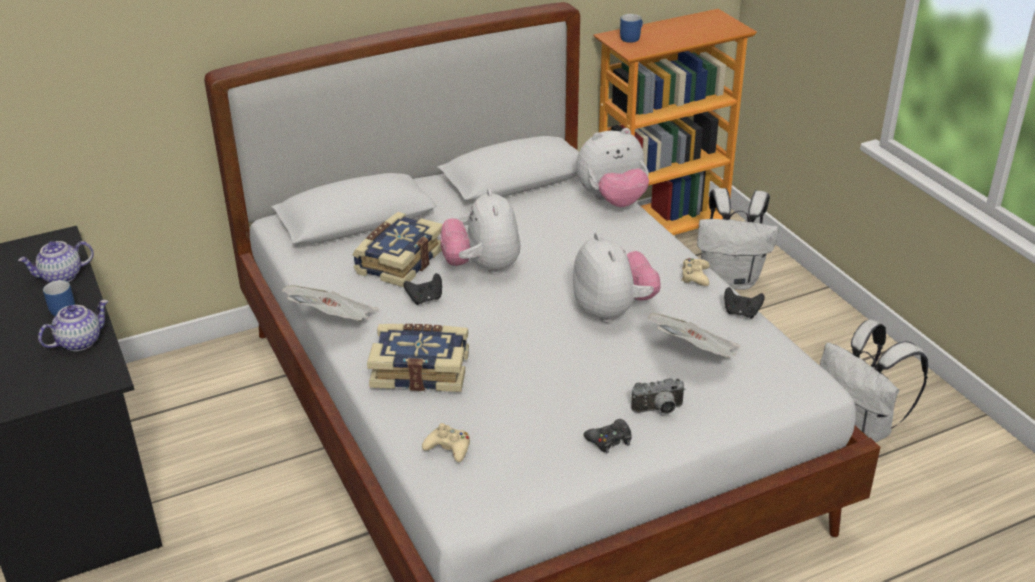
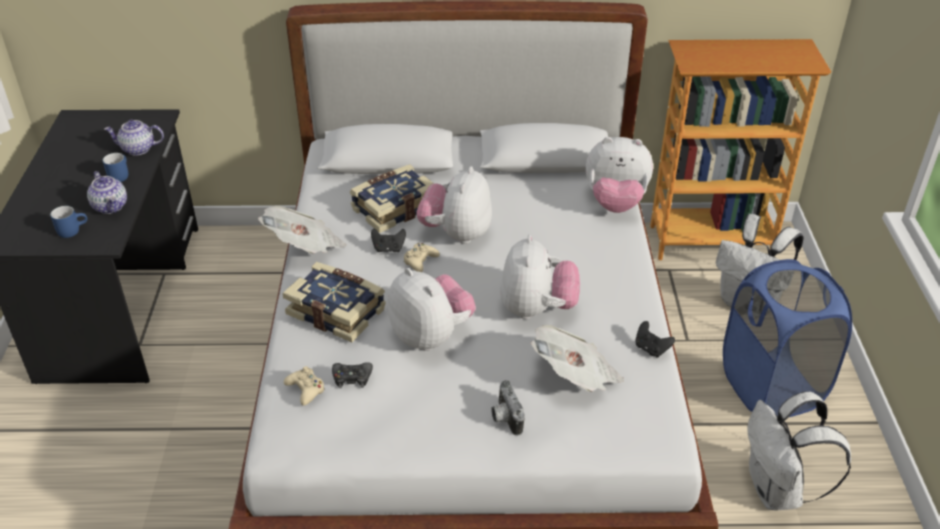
camera: 25 degrees right, 5 degrees up
teapot [38,300,109,351] -> teapot turned 75 degrees clockwise [87,171,127,214]
black game controller [584,419,632,453] -> black game controller moved to [332,362,373,388]
blue mug [620,14,643,43] -> blue mug moved to [50,206,87,238]
camera [631,378,685,414] -> camera turned 60 degrees clockwise [491,380,525,435]
beige game controller [681,258,710,286] -> beige game controller moved to [404,243,440,272]
none -> plush toy [387,267,476,351]
none -> blue laundry basket [723,259,852,417]

